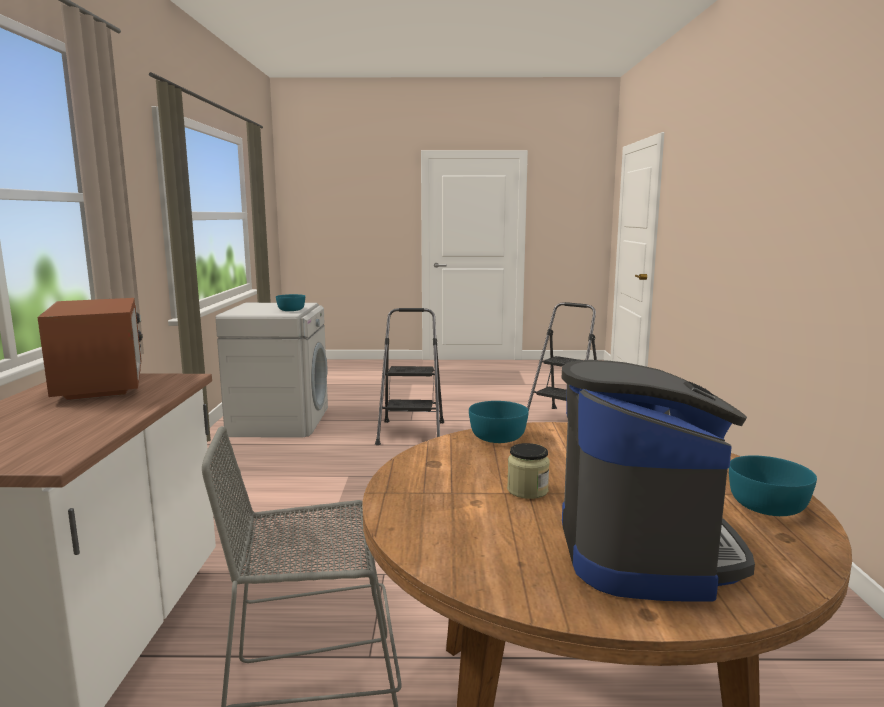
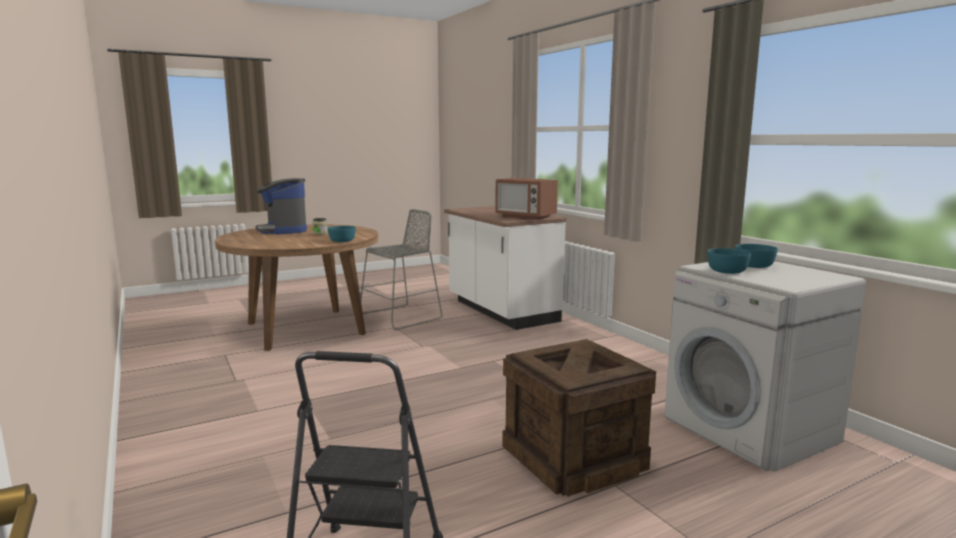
camera: 150 degrees right, 0 degrees up
black step ladder [375,308,444,445] -> crate [502,339,656,497]
turquoise bowl [729,455,817,516] -> turquoise bowl moved to [735,244,778,268]

